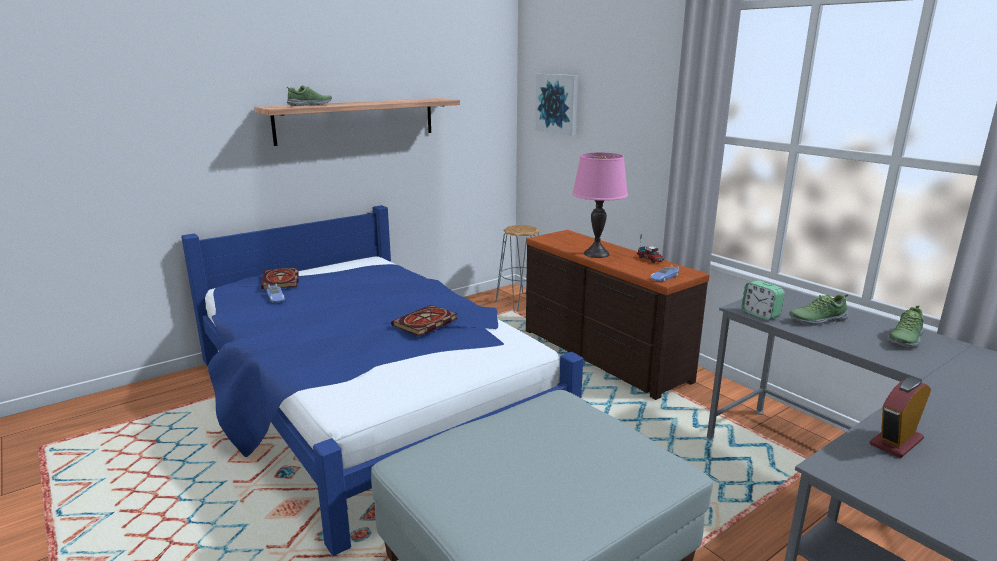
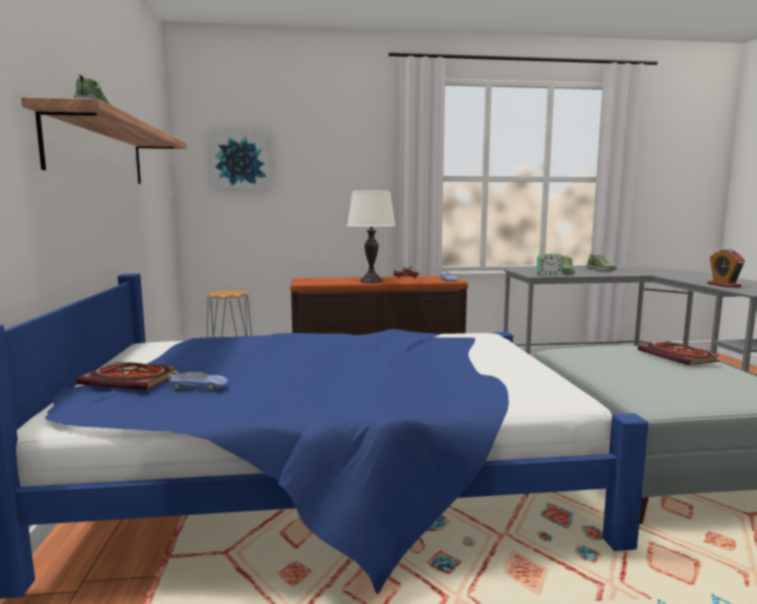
camera: 60 degrees left, 10 degrees down
book [391,305,458,336] -> book moved to [638,341,721,365]
pink table lamp [572,152,628,258] -> white table lamp [347,191,396,283]

